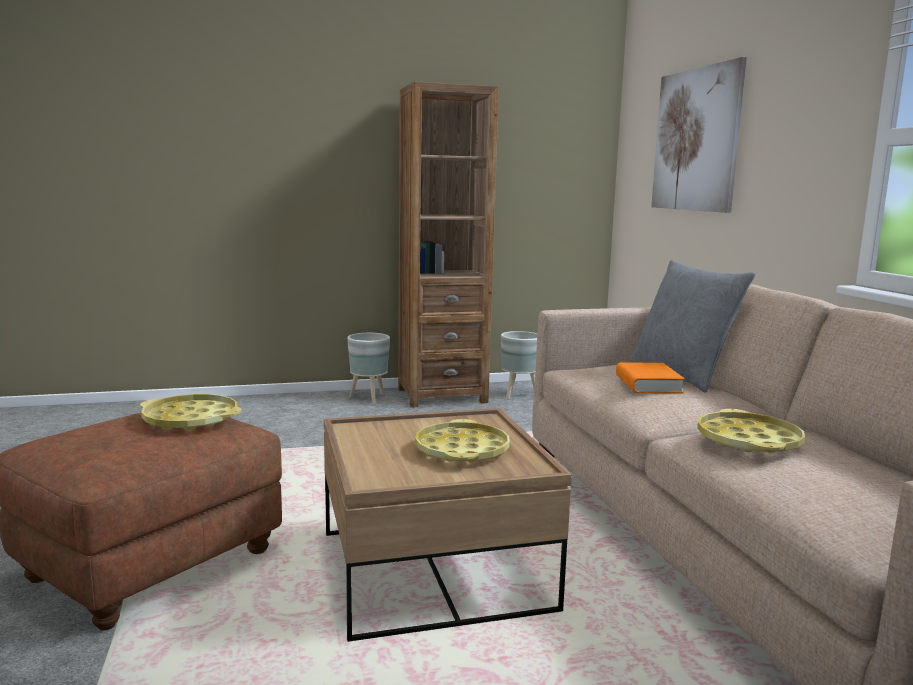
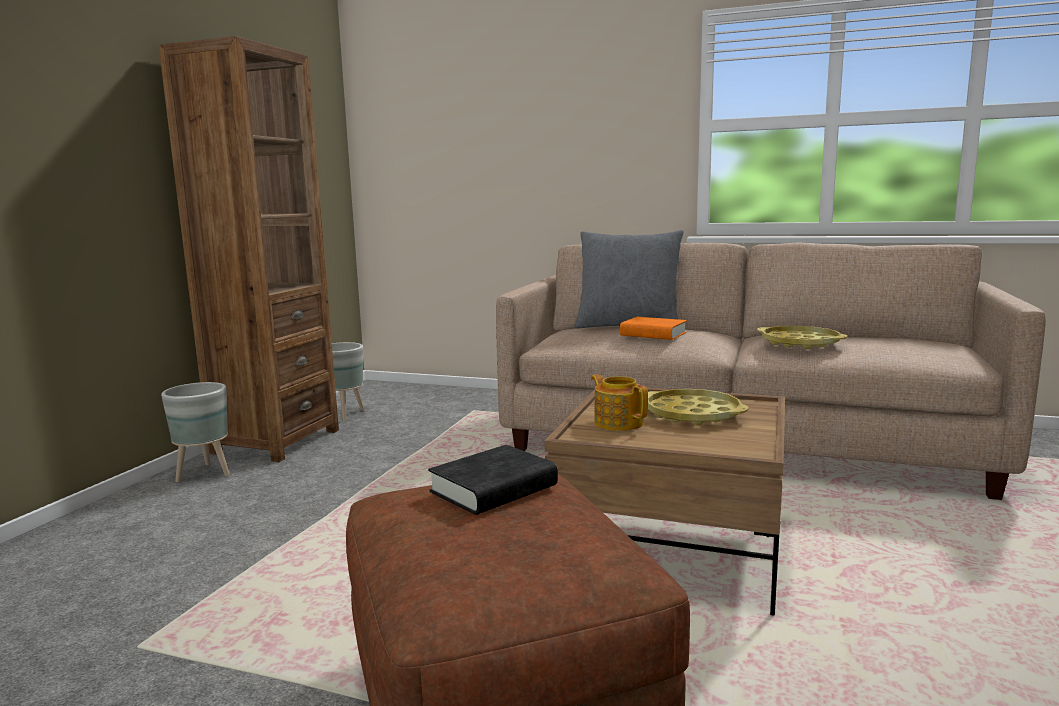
camera: 55 degrees left, 0 degrees up
yellow tray [140,394,242,431] -> black book [428,445,558,515]
picture [651,57,747,213] -> none
none -> teapot [591,374,648,431]

